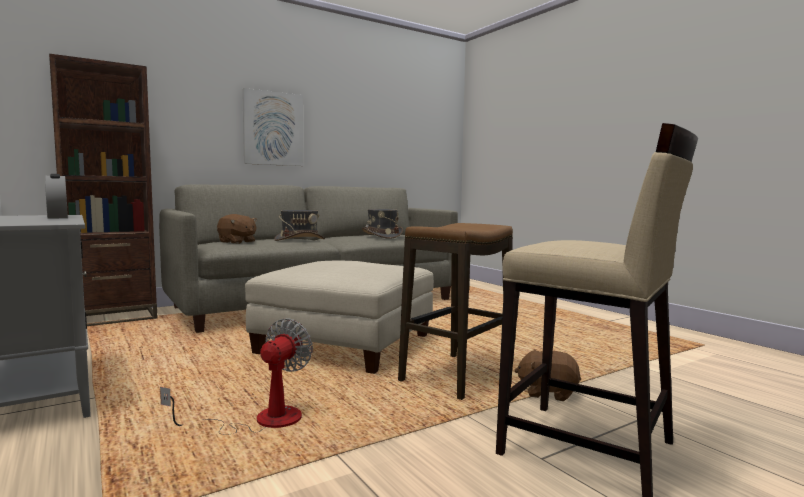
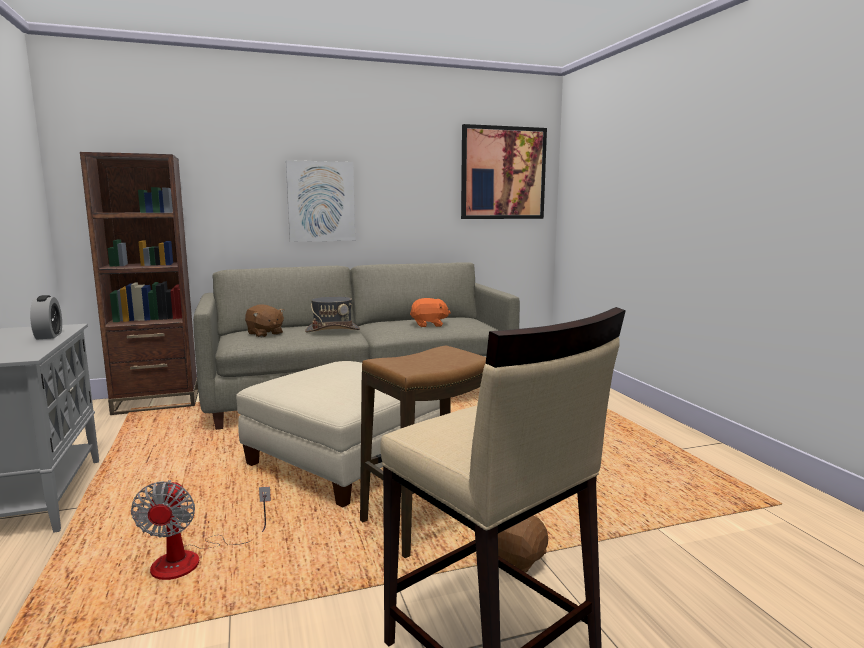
camera: 15 degrees right, 5 degrees up
fan [160,318,313,435] -> fan turned 135 degrees clockwise [131,480,271,580]
grey hat [362,209,403,239] -> orange plush toy [410,298,451,327]
none -> picture [461,124,547,219]

